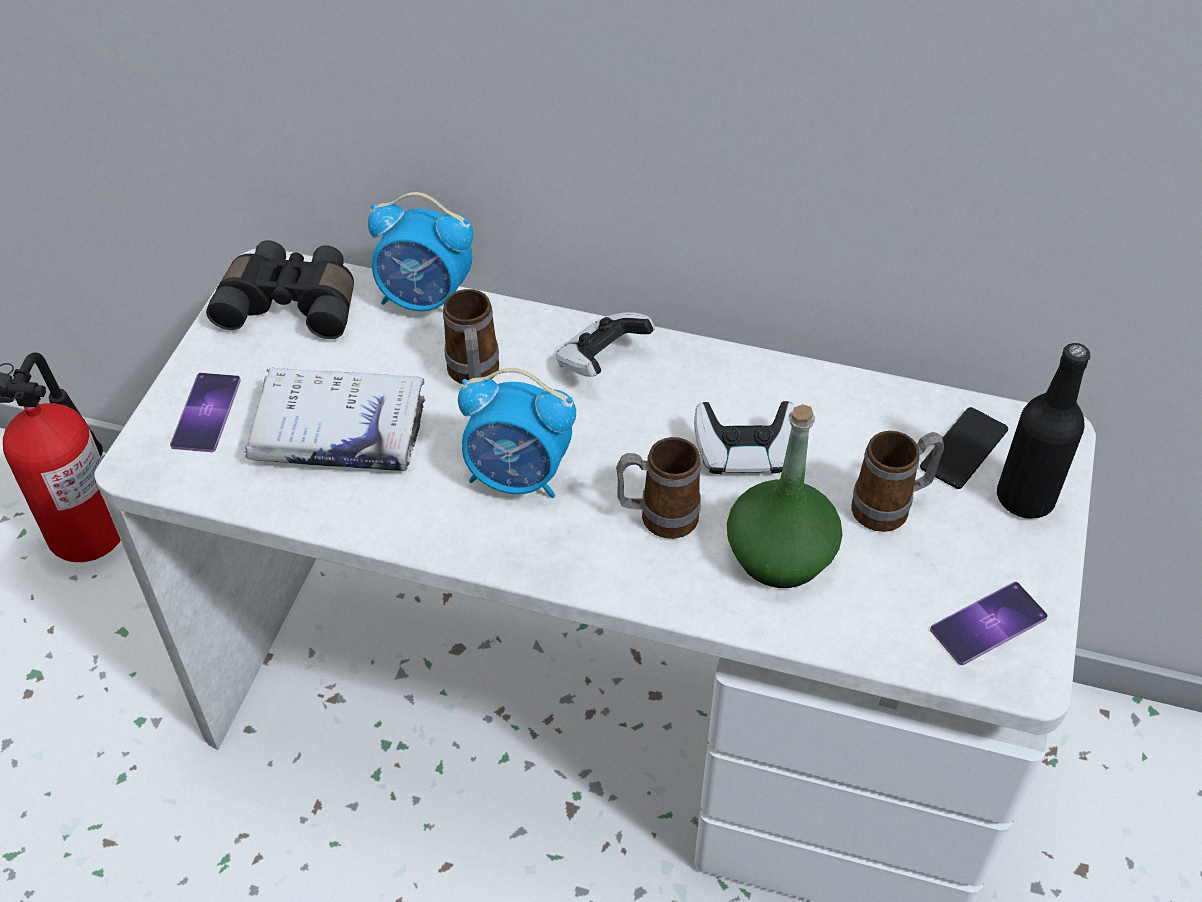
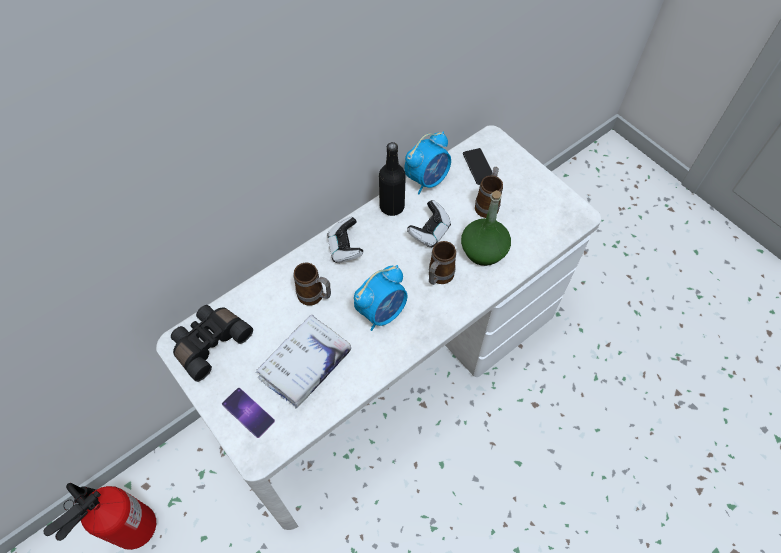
camera: 55 degrees left, 10 degrees up
alarm clock [368,192,474,311] -> alarm clock moved to [404,131,451,194]
phone [930,582,1047,665] -> none
black bottle [997,343,1090,518] -> black bottle moved to [379,142,406,216]

